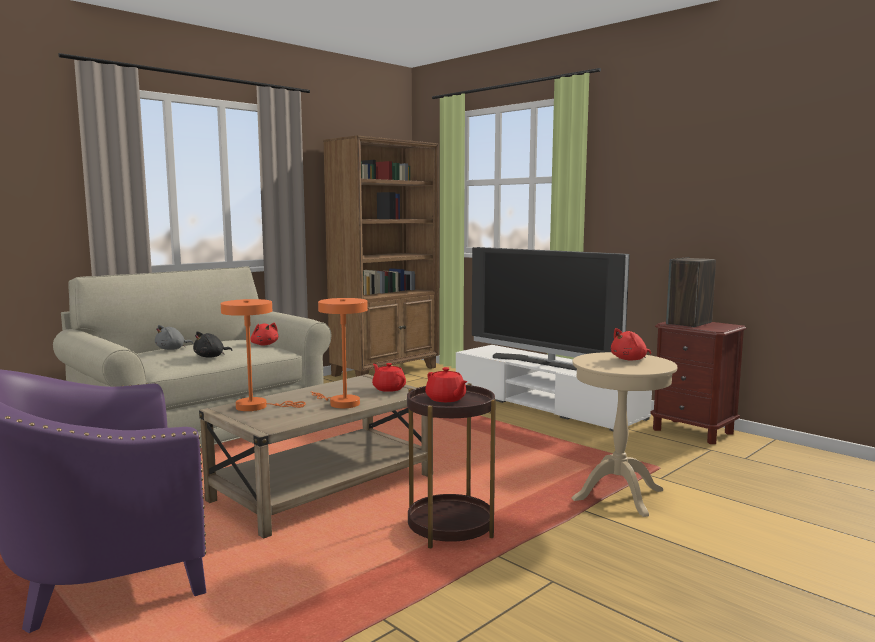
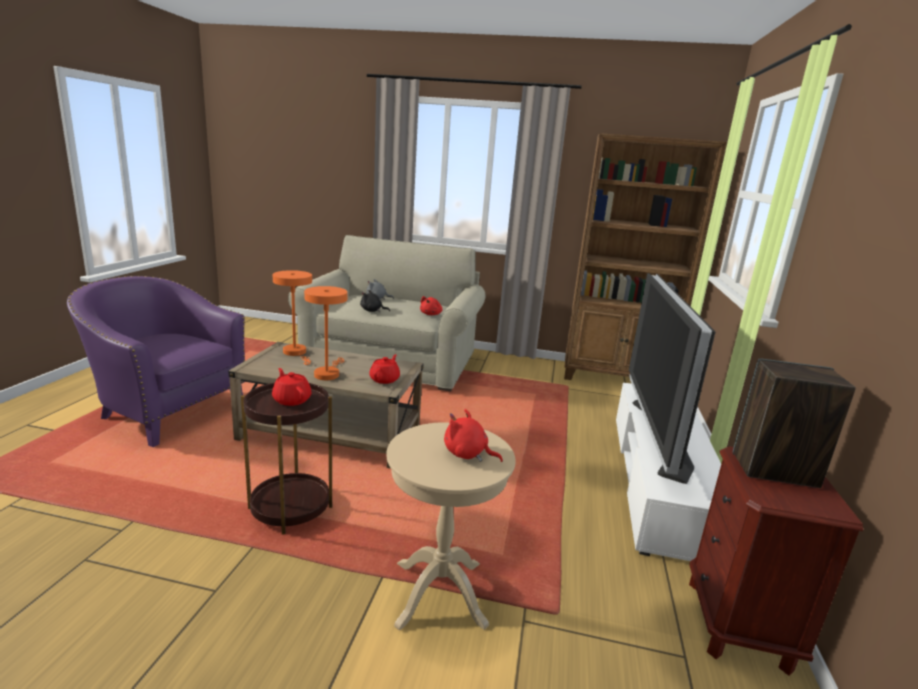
camera: 55 degrees right, 10 degrees up
red teapot [425,367,468,402] -> red teapot turned 120 degrees clockwise [272,368,311,406]

